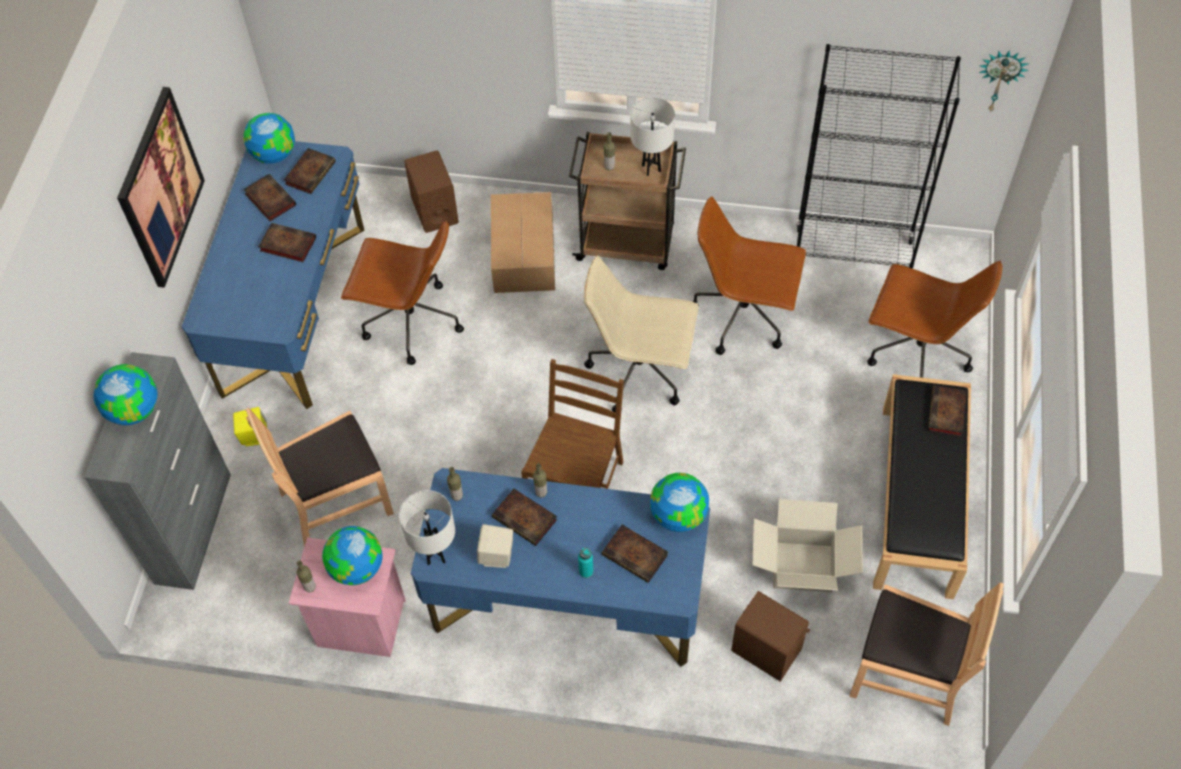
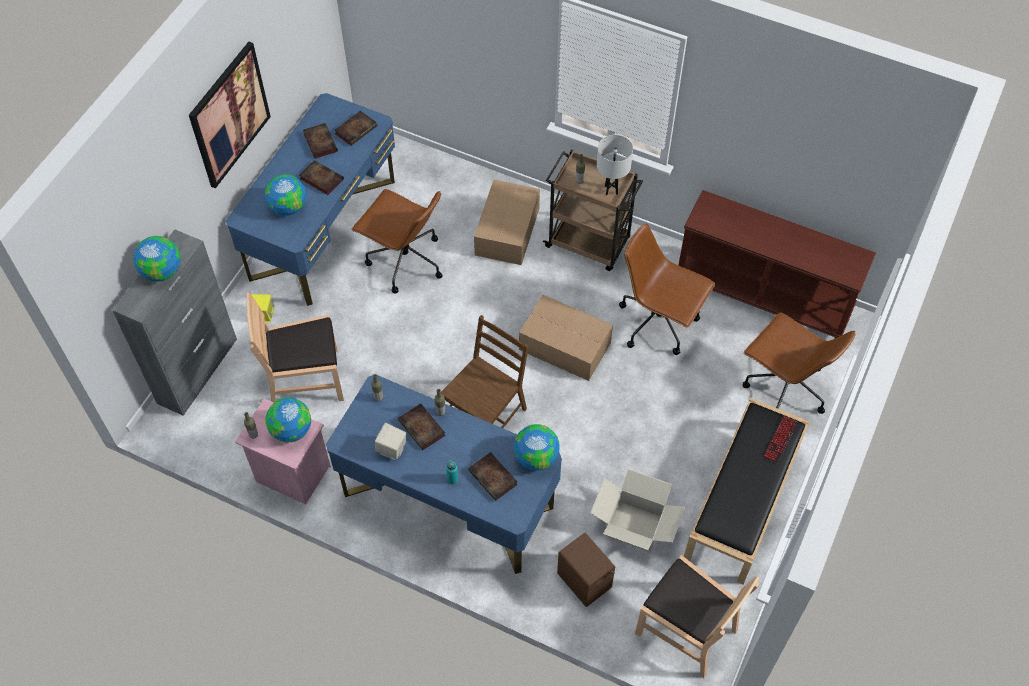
camera: 15 degrees right, 0 degrees up
globe [243,113,295,164] -> globe moved to [265,174,306,216]
white table lamp [399,490,455,565] -> none
brown speaker [404,150,459,233] -> none
beige office chair [584,256,699,413] -> cardboard box [519,295,613,381]
black bookcase [796,44,961,269] -> brown console table [678,190,876,339]
book [928,385,967,437] -> keyboard [763,416,798,463]
wall clock [979,50,1029,112] -> none

